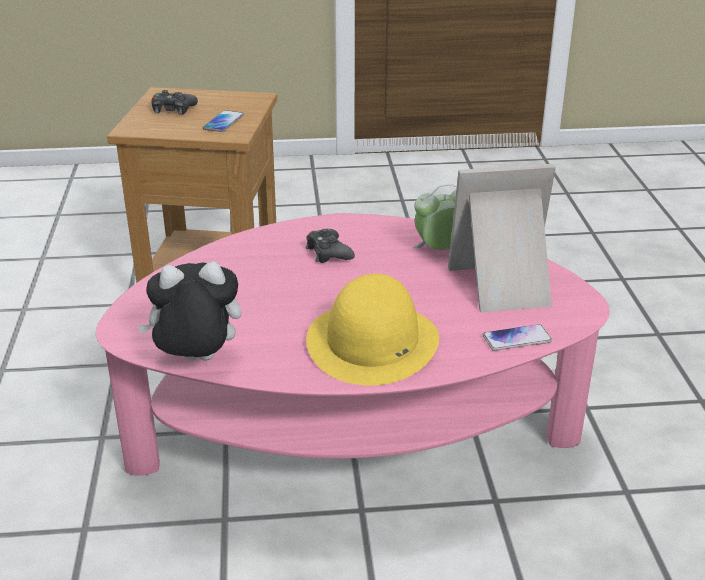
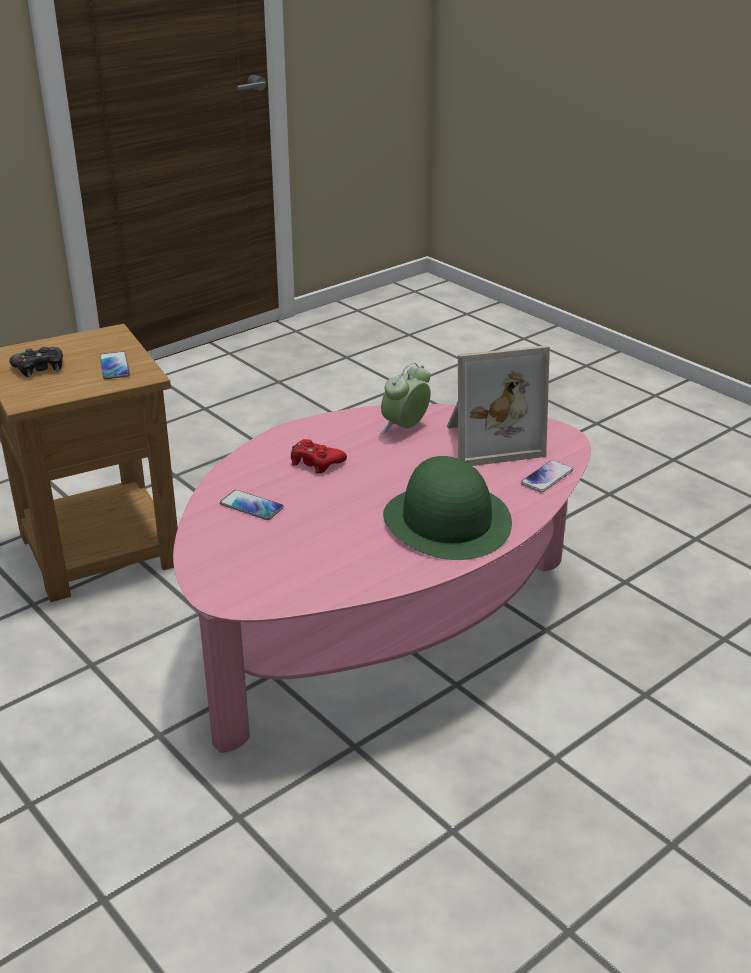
camera: 35 degrees left, 0 degrees up
plush toy [137,261,241,361] -> none
black game controller [306,229,355,263] -> red game controller [291,439,347,474]
yellow hat [306,274,439,386] -> green hat [383,456,512,560]
picture frame [448,164,556,312] -> picture frame turned 150 degrees counterclockwise [447,345,550,466]
none -> phone [220,490,284,520]

